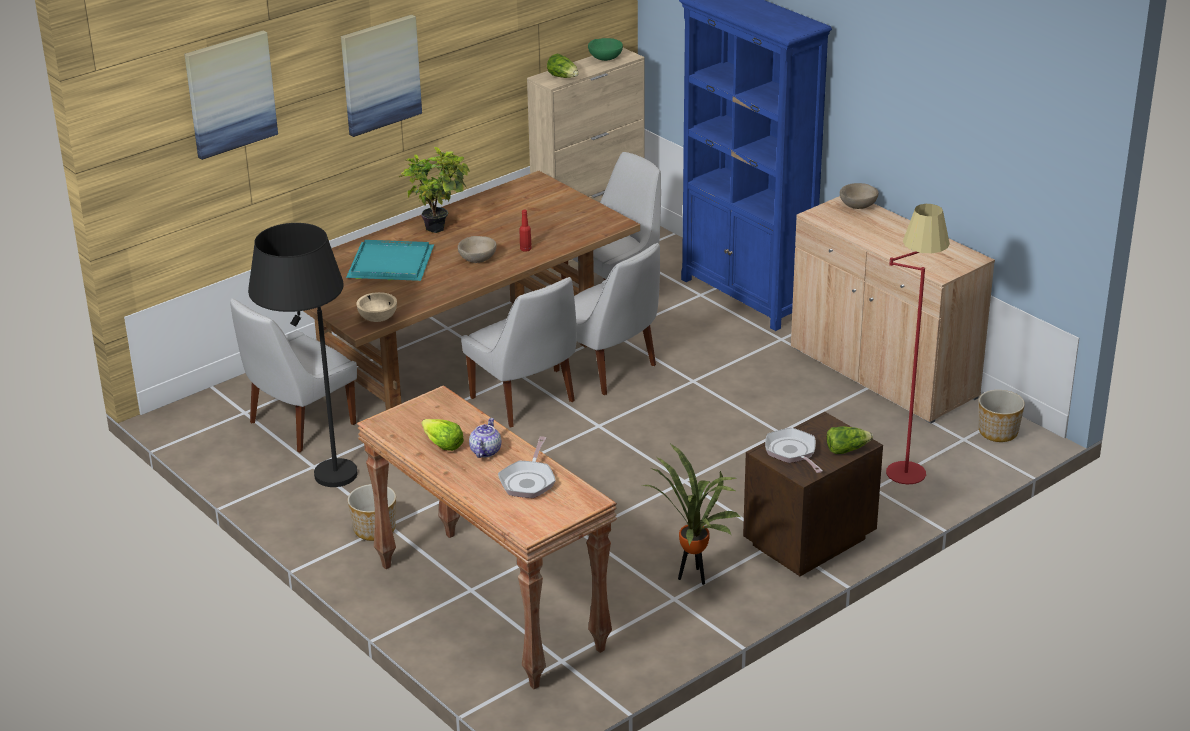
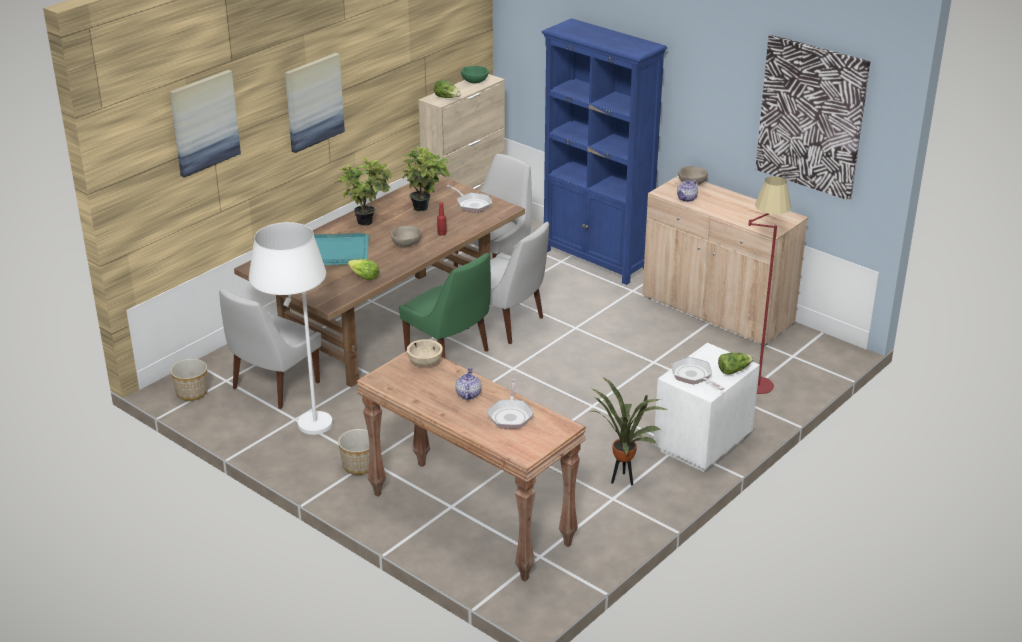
camera: 10 degrees left, 0 degrees up
black floor lamp [248,223,357,487] -> white floor lamp [249,222,333,435]
beige bowl [356,292,397,322] -> beige bowl moved to [407,339,443,366]
lettuce [421,419,464,451] -> lettuce moved to [347,259,379,280]
white chair [461,277,577,427] -> green chair [399,253,491,359]
brown nightstand [743,412,883,576] -> white nightstand [654,343,760,472]
planter [979,390,1025,442] -> planter moved to [170,359,208,401]
none -> potted plant [402,146,450,211]
none -> frying pan [446,185,492,213]
none -> teapot [677,179,698,202]
none -> picture [755,35,870,201]

